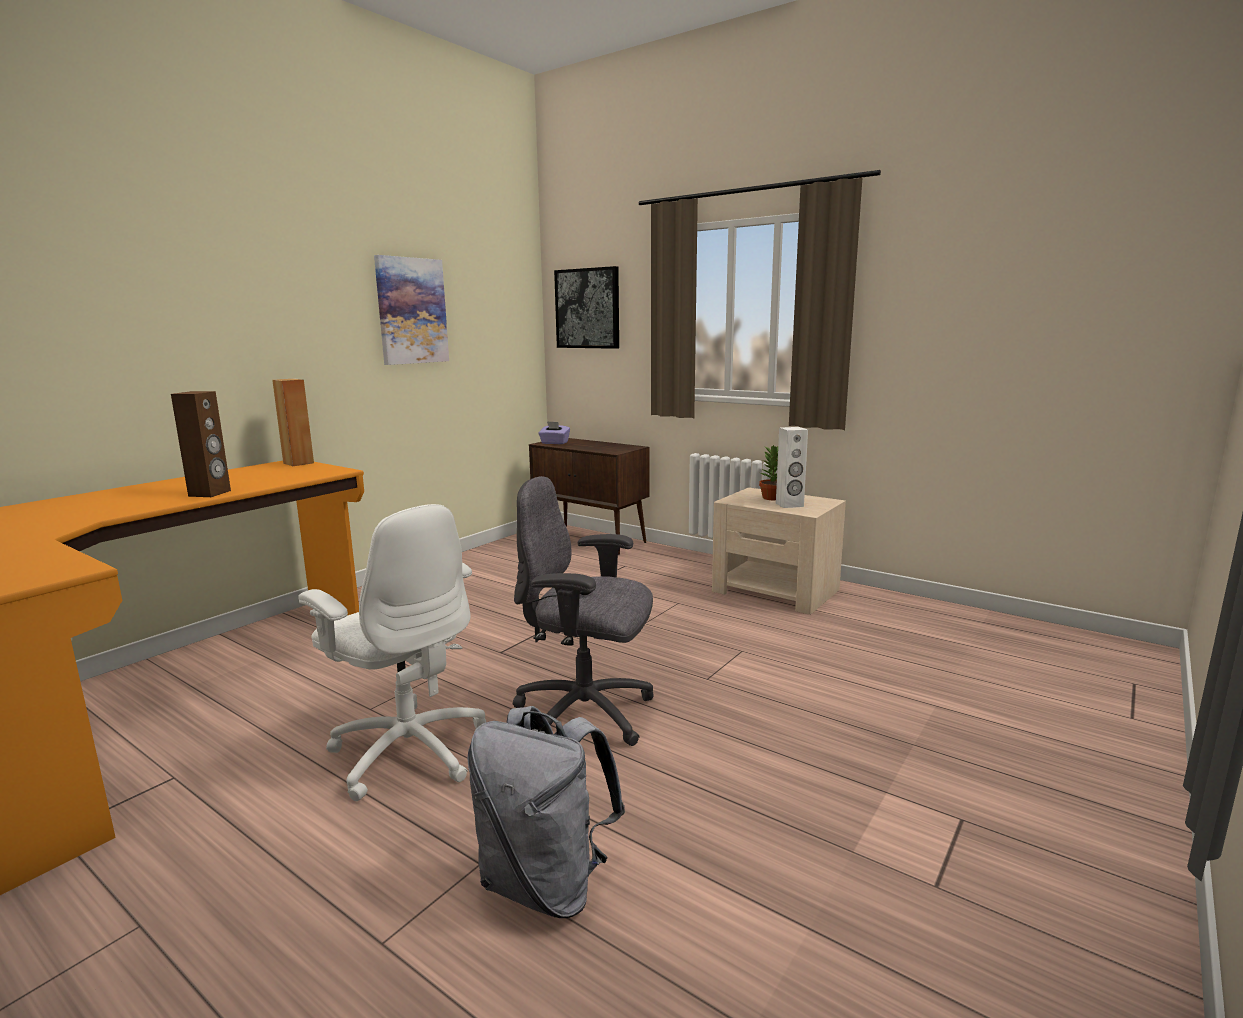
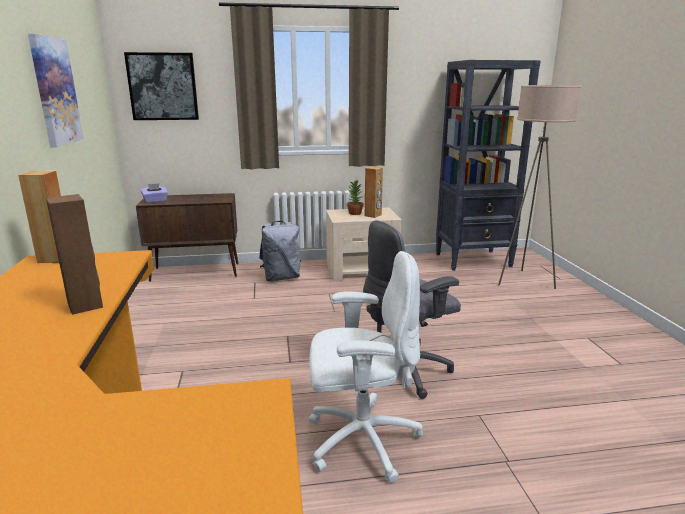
camera: 45 degrees left, 5 degrees up
grey backpack [467,706,625,918] -> grey backpack moved to [259,221,301,281]
white speaker [776,427,808,508] -> brown speaker [365,166,383,218]
none -> black bookcase [436,60,541,271]
none -> beige floor lamp [498,85,581,289]

